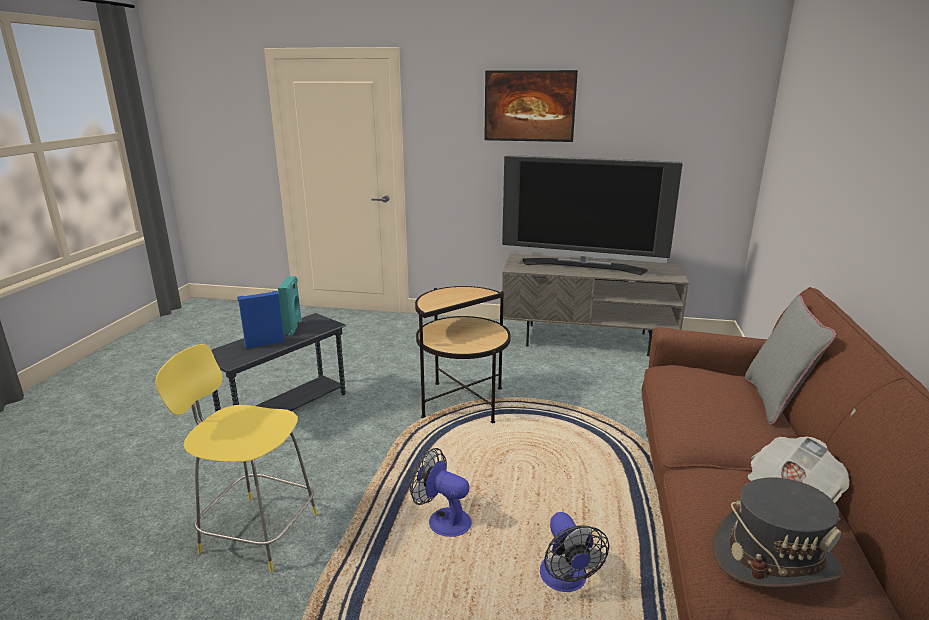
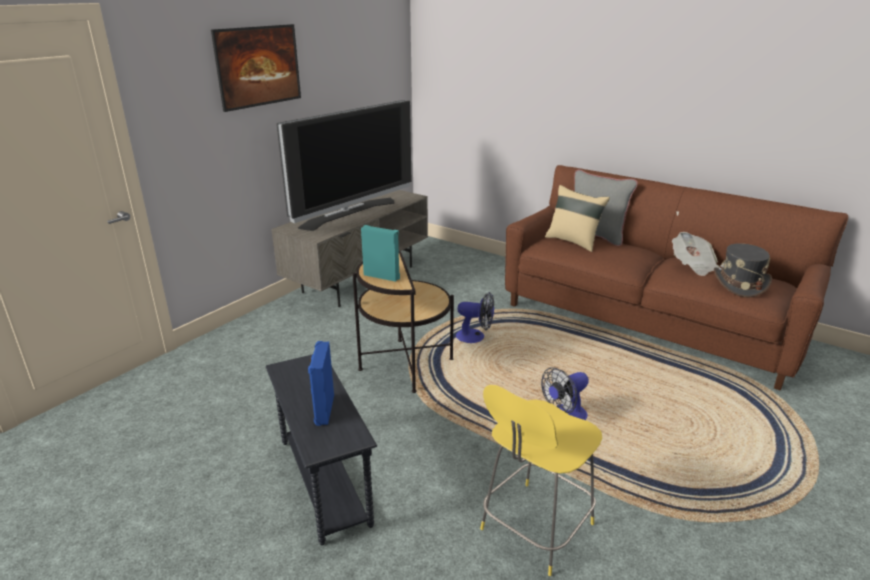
camera: 65 degrees left, 5 degrees up
turquoise speaker [278,276,302,336] -> turquoise speaker moved to [361,225,400,282]
fan [540,512,609,592] -> fan moved to [456,292,494,343]
none -> beige pillow [545,185,610,252]

